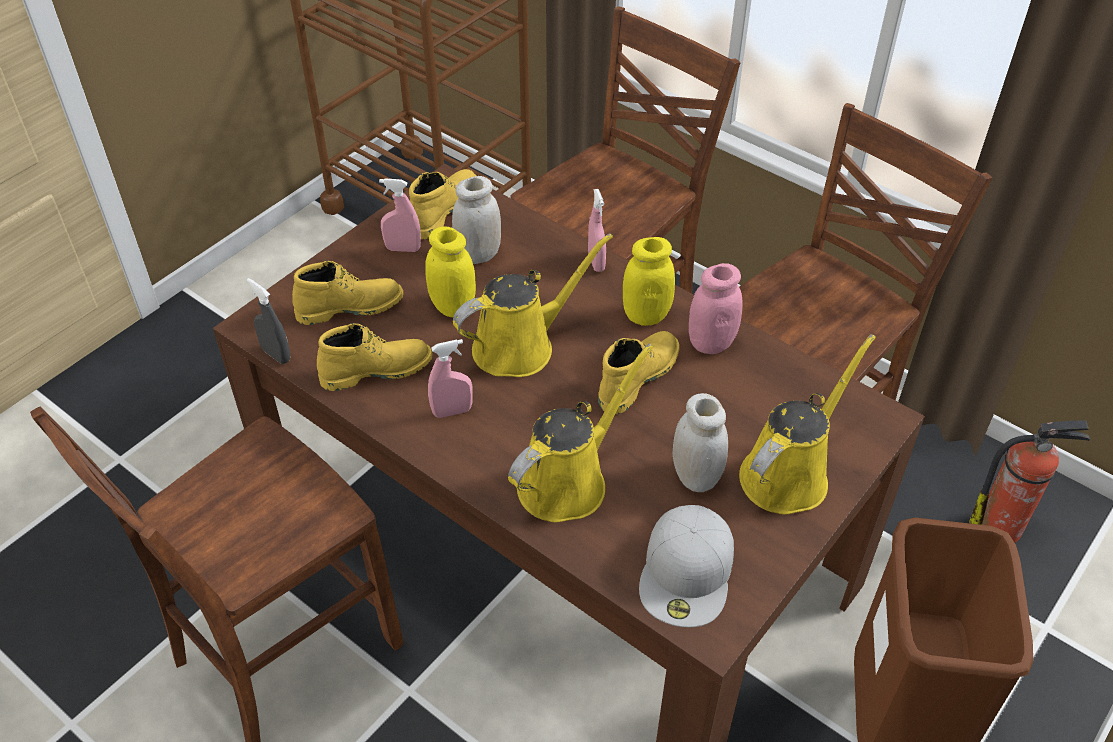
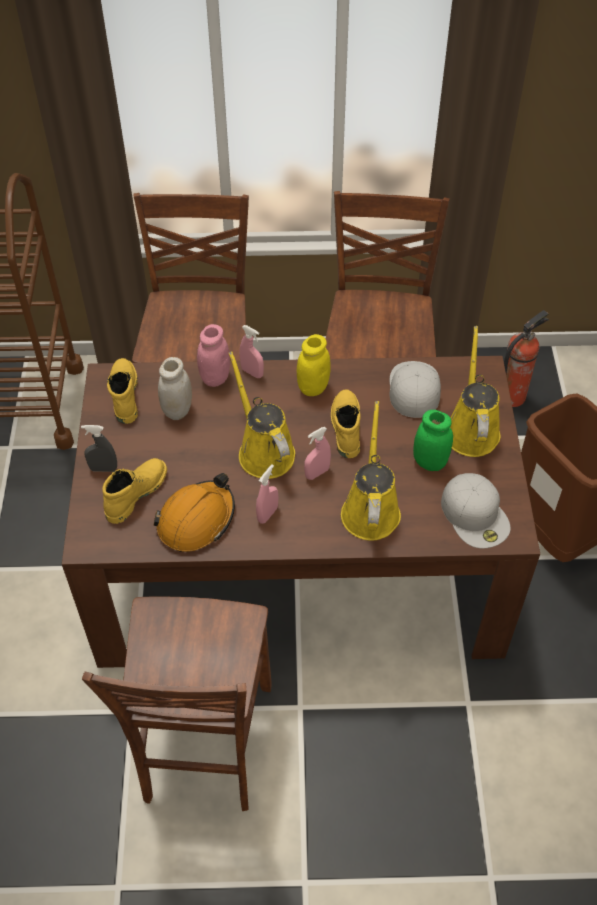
camera: 40 degrees left, 5 degrees up
grey spray bottle [247,278,290,364] -> grey spray bottle moved to [81,425,117,472]
yellow boot [317,323,433,391] -> orange hard hat [153,473,235,552]
pink spray bottle [379,178,421,252] -> pink spray bottle moved to [304,427,331,480]
yellow jar [425,227,476,317] -> none
yellow watering can [453,234,613,377] -> yellow watering can turned 45 degrees counterclockwise [229,351,295,479]
white jar [673,393,728,492] -> green jar [413,410,453,471]
pink jar [689,263,743,354] -> pink jar moved to [197,324,230,387]
none -> white cap [390,361,441,418]

